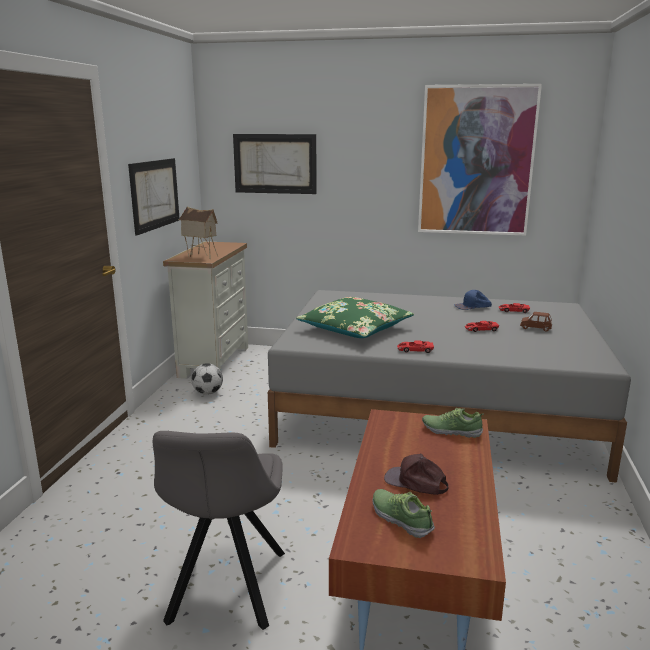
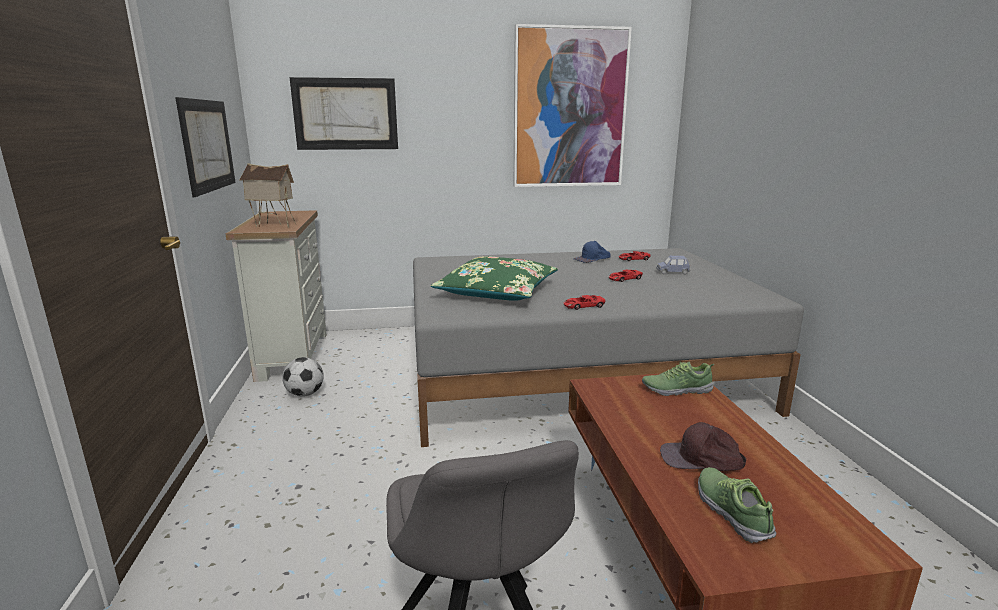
camera: 20 degrees left, 0 degrees up
shoe [373,489,435,538] -> shoe turned 45 degrees clockwise [698,467,776,543]
brown toy car [520,312,552,332] -> blue toy car [656,256,690,275]

